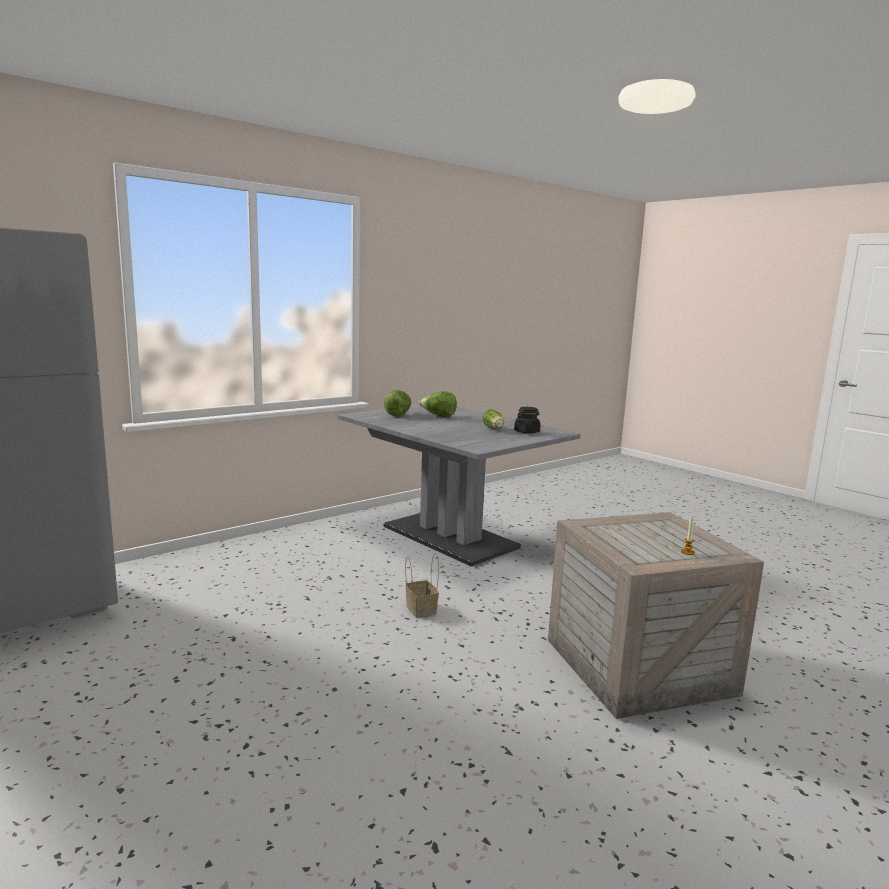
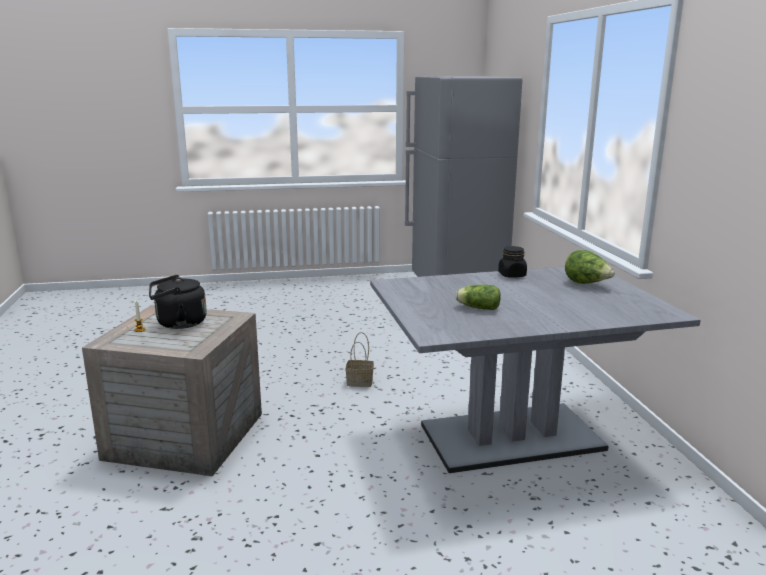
camera: 120 degrees right, 5 degrees up
lettuce [419,391,457,417] -> none
black jar [514,407,541,434] -> black jar moved to [498,246,527,278]
none -> black kettle [149,275,207,329]

